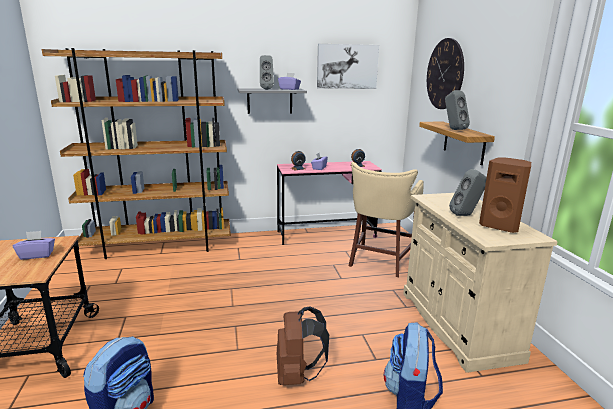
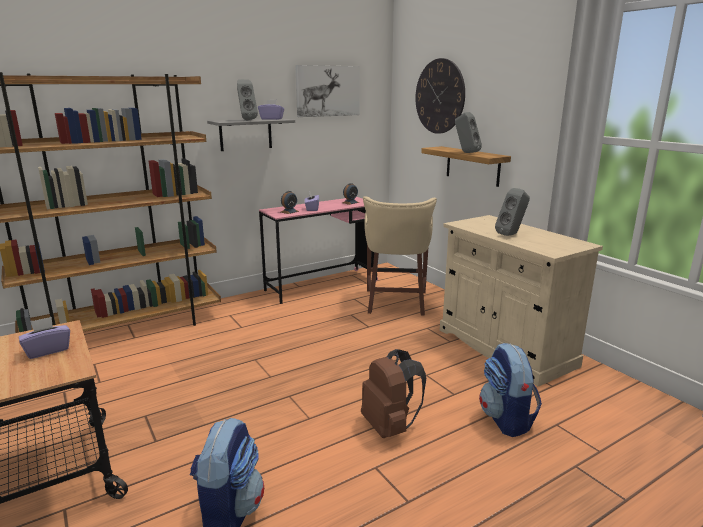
camera: 20 degrees left, 0 degrees up
brown speaker [479,157,531,233] -> none

